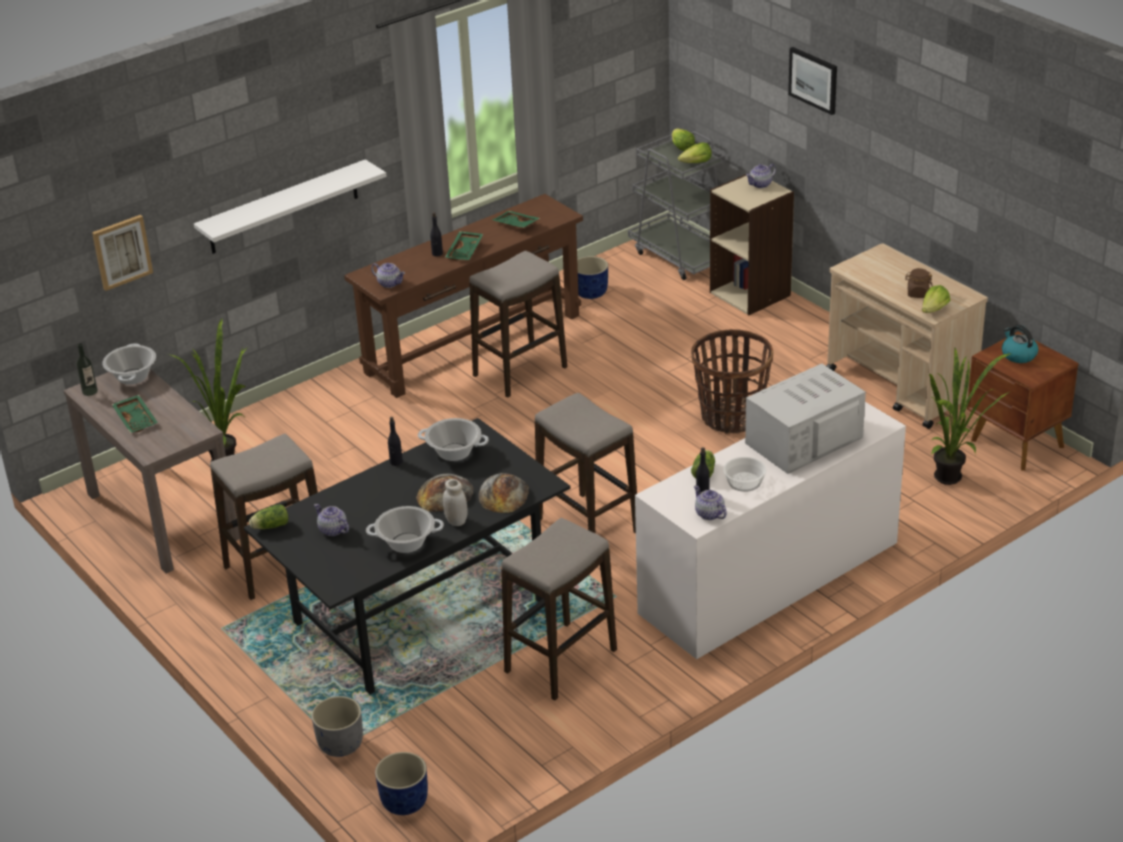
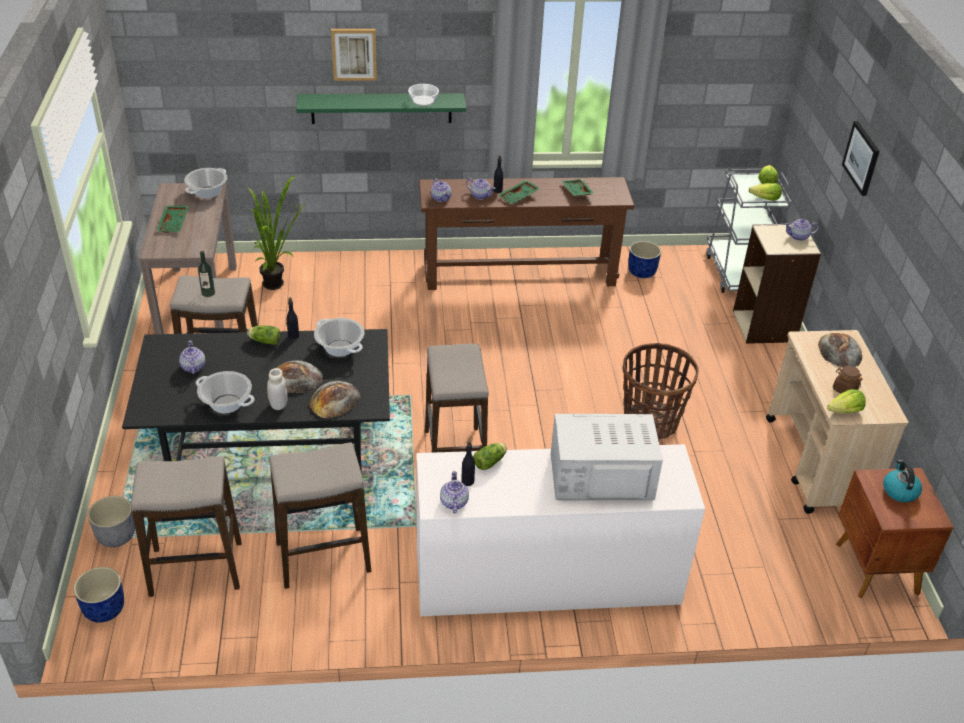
camera: 30 degrees right, 5 degrees up
bottle [76,343,98,396] -> bottle moved to [198,251,215,297]
picture [92,215,153,291] -> picture moved to [331,29,377,81]
white shelf [194,159,387,254] -> green shelf [296,93,466,124]
lettuce [249,504,288,529] -> lettuce moved to [247,325,280,345]
stool [469,250,567,398] -> stool moved to [131,456,242,597]
bowl [723,457,766,492] -> bowl moved to [408,84,439,106]
potted plant [929,348,1012,485] -> none
none -> teapot [466,178,496,200]
none -> bread [818,333,862,367]

